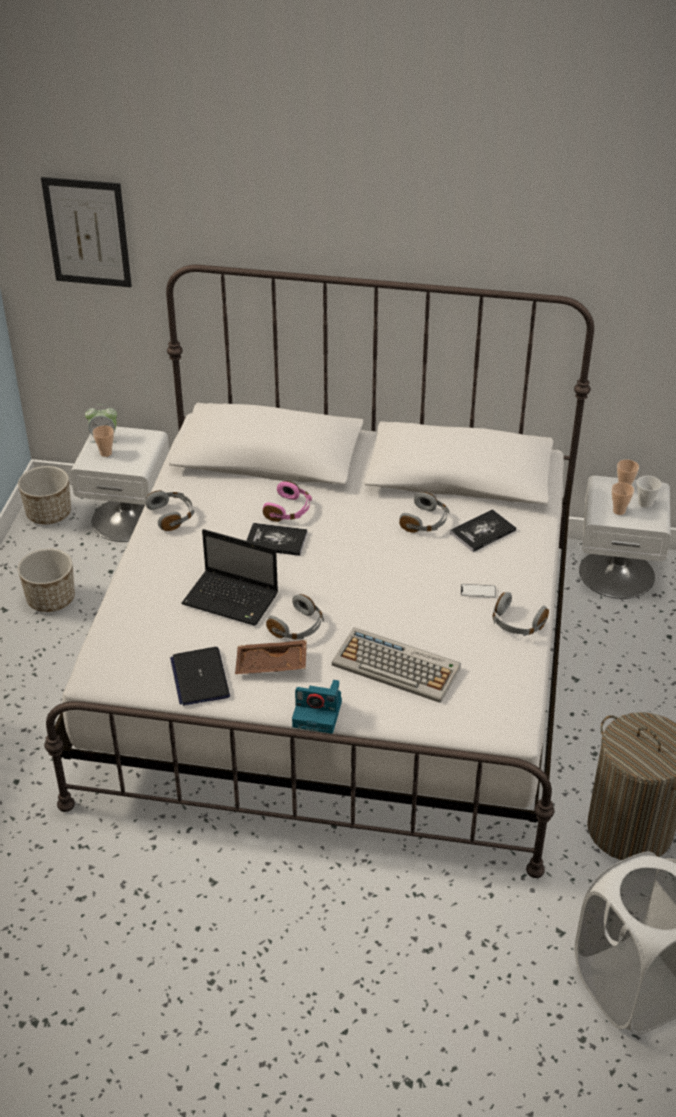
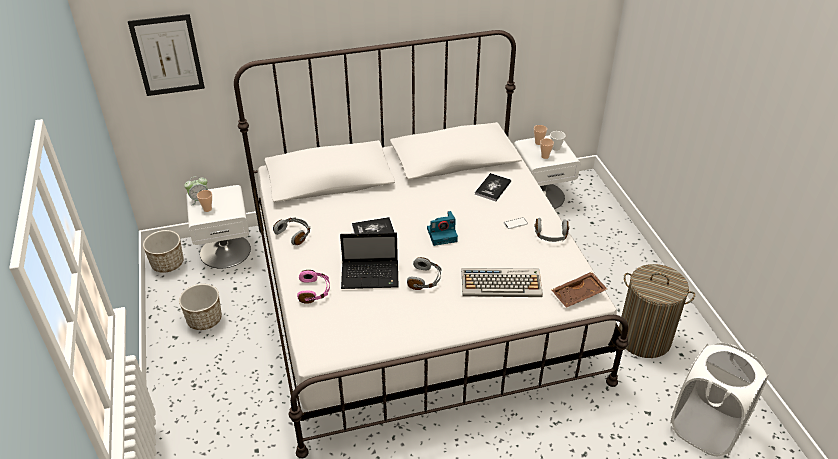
camera: 25 degrees left, 0 degrees up
laptop [170,647,230,706] -> none
brown tray [235,640,307,674] -> brown tray moved to [551,272,607,308]
pink headphones [263,481,312,522] -> pink headphones moved to [297,270,330,304]
camera [292,680,342,734] -> camera moved to [427,211,458,246]
grey headphones [399,492,449,533] -> none

